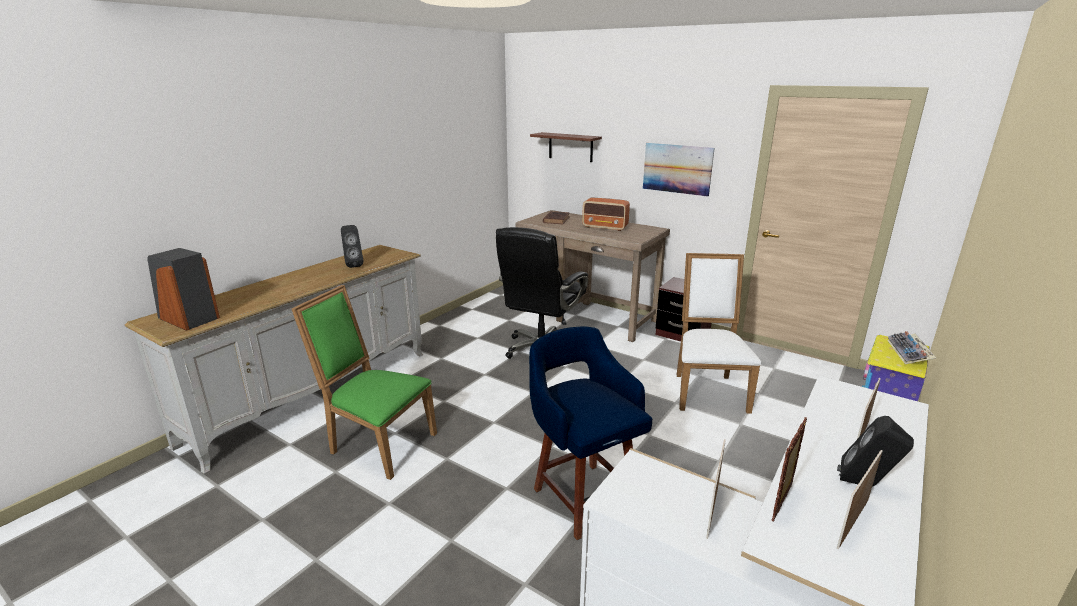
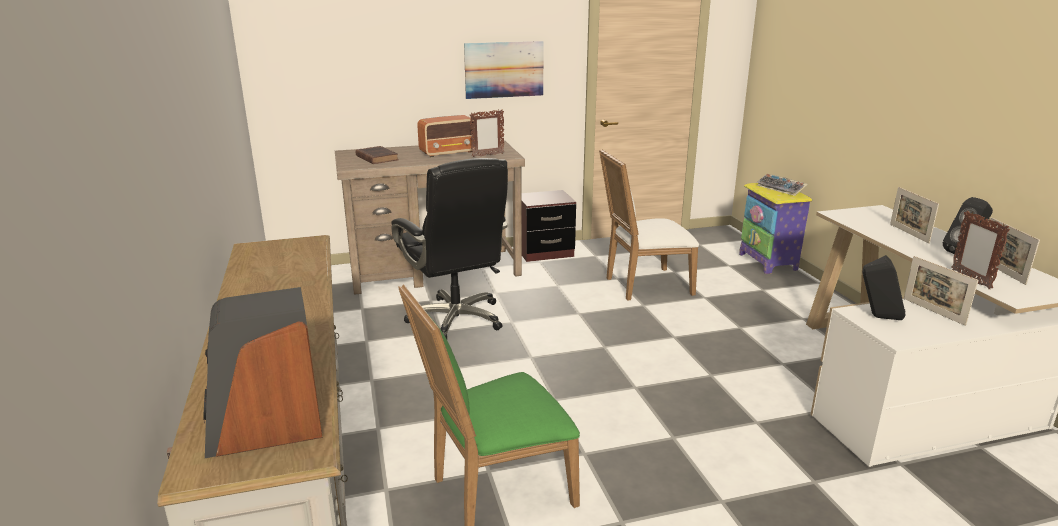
camera: 50 degrees left, 0 degrees up
black speaker [341,225,363,268] -> black speaker moved to [862,255,905,320]
blue stool [529,327,652,540] -> none
shelf [530,132,602,162] -> none
white chair [677,253,762,414] -> white chair turned 60 degrees counterclockwise [599,149,699,301]
none -> picture frame [470,109,504,157]

